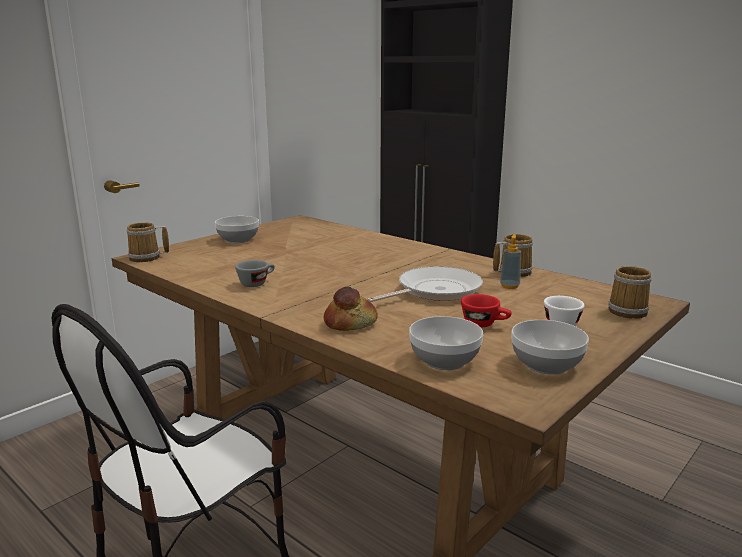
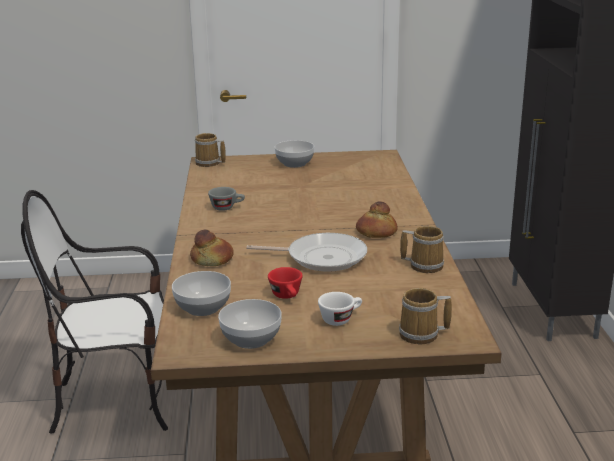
camera: 45 degrees right, 5 degrees up
soap dispenser [500,235,521,289] -> none
none -> bread [356,201,397,238]

